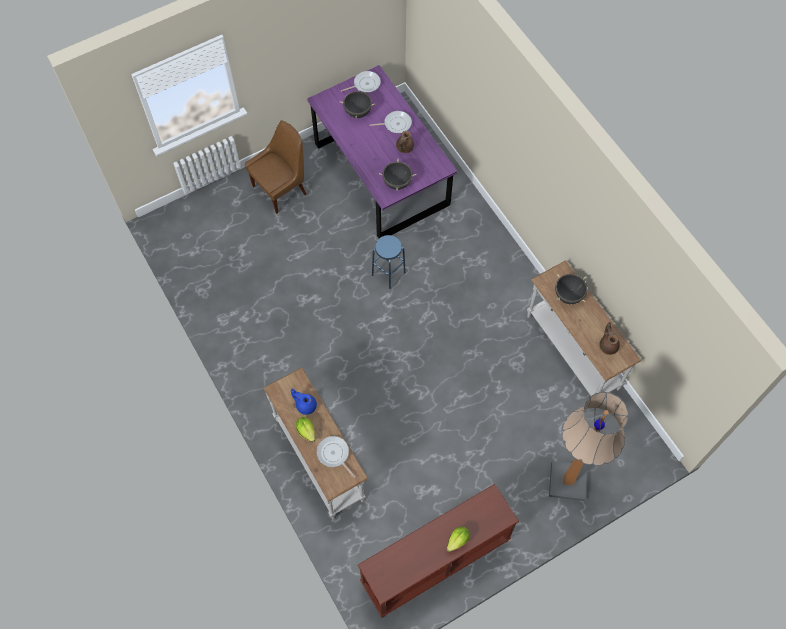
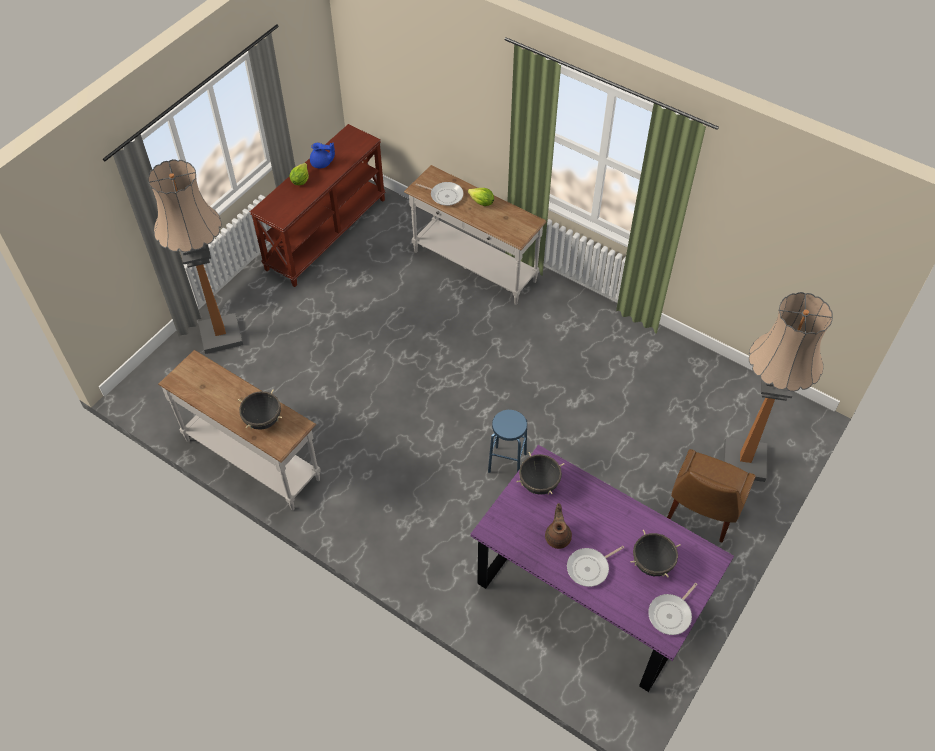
camera: 155 degrees right, 10 degrees down
blue teapot [291,389,317,415] -> blue teapot moved to [310,143,335,168]
brown teapot [599,322,620,355] -> none
none -> floor lamp [723,292,833,482]

